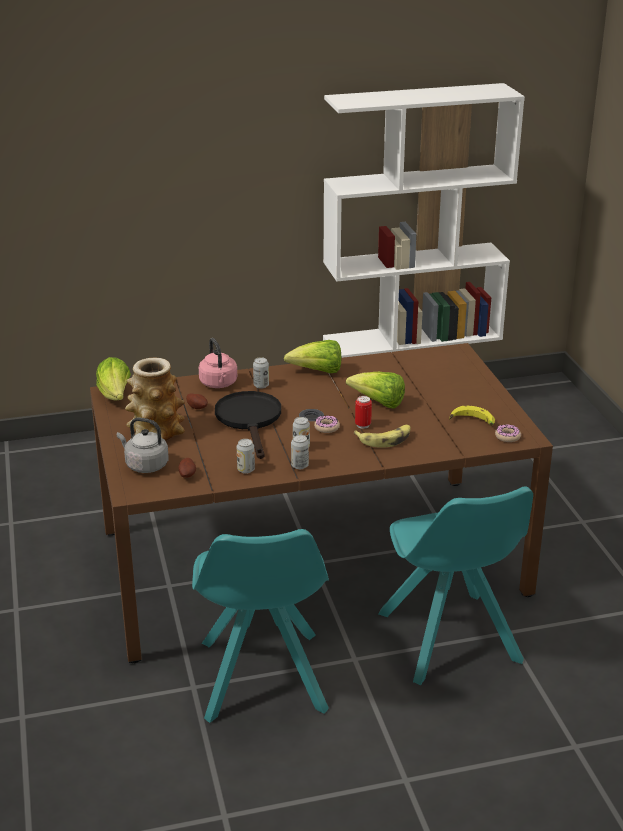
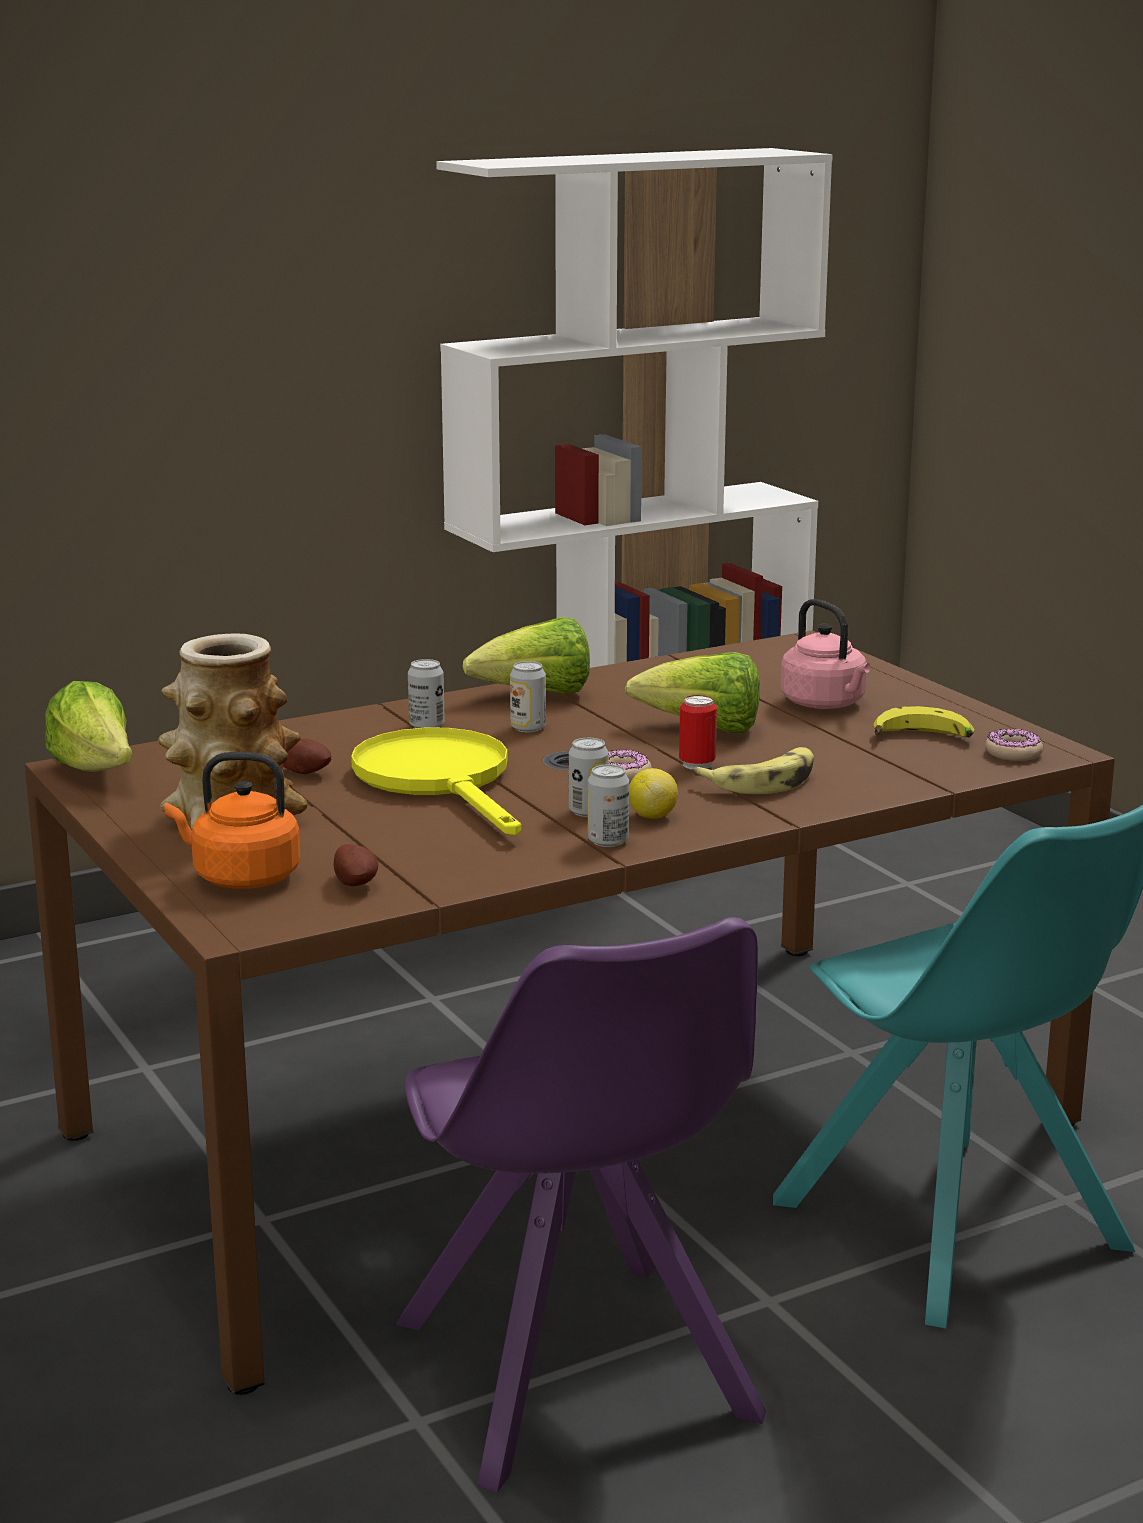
camera: 15 degrees left, 10 degrees down
grey kettle [117,417,169,473] -> orange kettle [165,752,300,889]
turquoise chair [192,529,329,723] -> purple chair [396,917,766,1493]
pink kettle [199,338,237,388] -> pink kettle moved to [781,599,870,709]
black frying pan [215,391,281,459] -> yellow frying pan [351,727,521,835]
can [237,439,255,474] -> can moved to [510,661,546,733]
none -> lemon [629,768,678,819]

